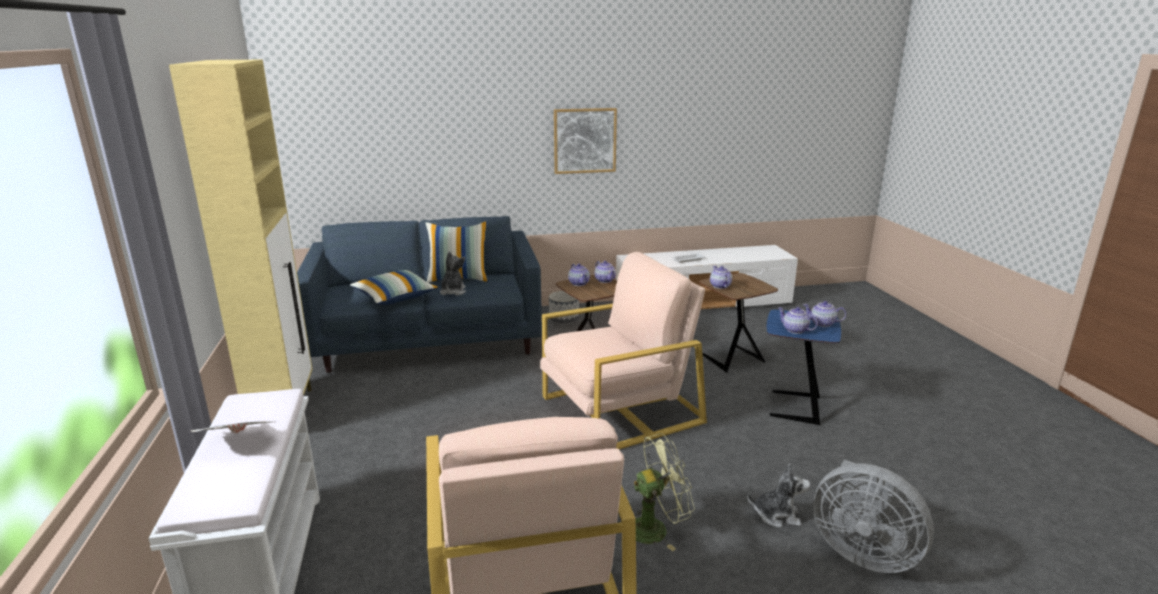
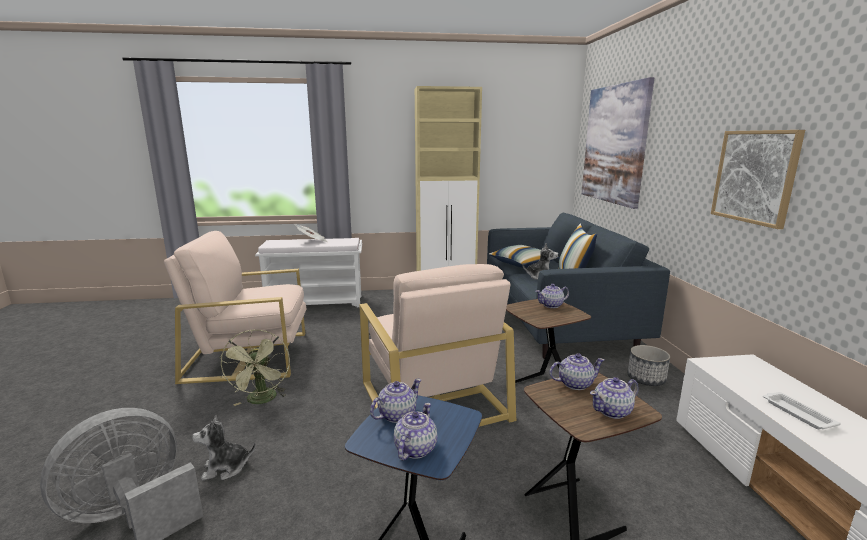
camera: 95 degrees right, 5 degrees down
teapot [595,261,616,283] -> teapot moved to [590,377,639,419]
plush toy [747,464,810,528] -> plush toy turned 60 degrees clockwise [192,415,256,481]
none -> picture [582,77,654,209]

